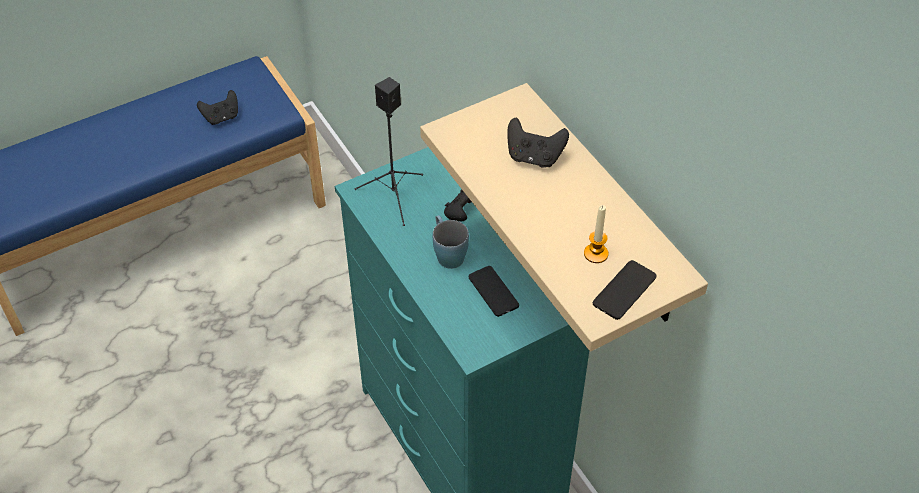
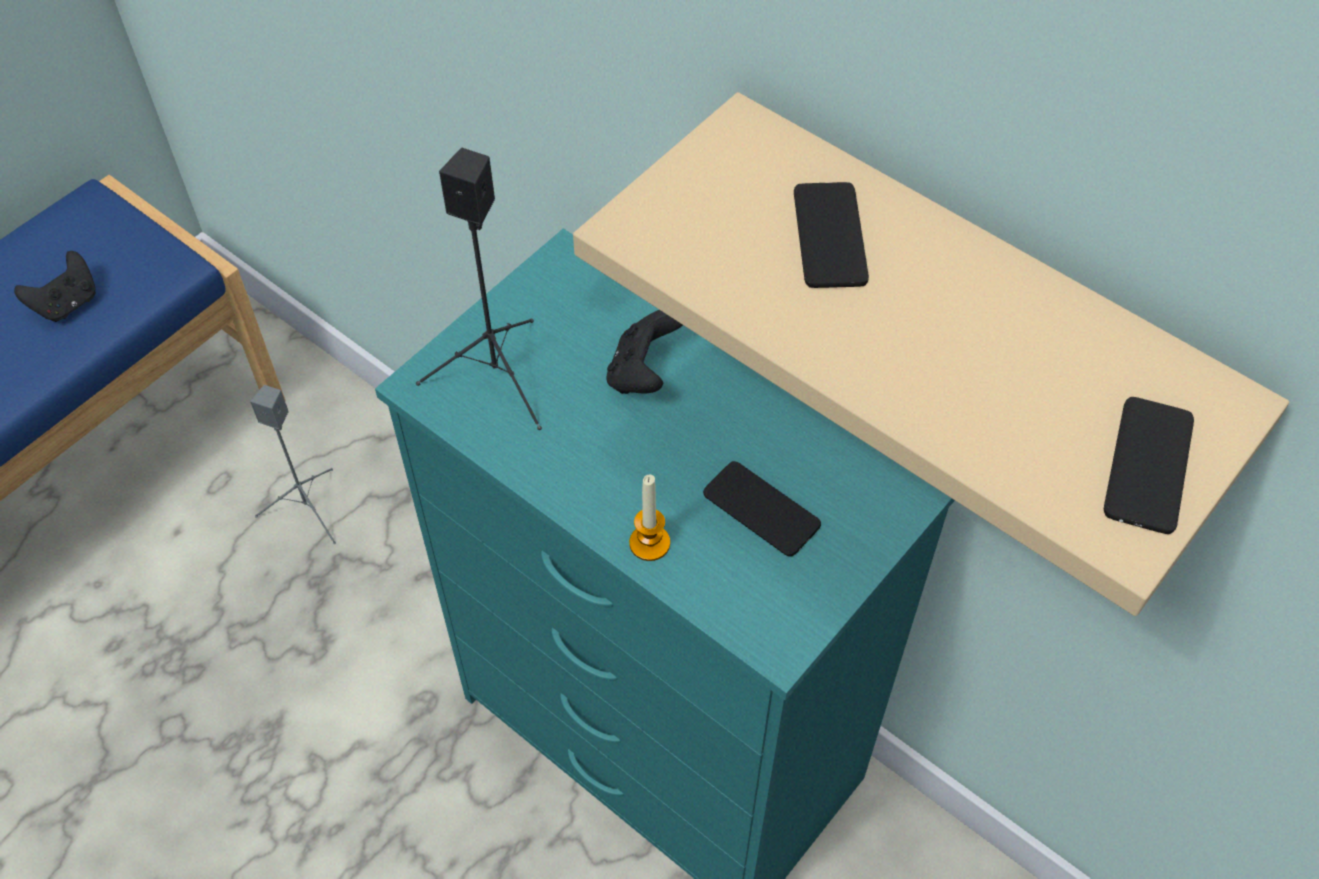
camera: 20 degrees left, 5 degrees up
blue mug [433,215,469,269] -> none
black game controller [507,117,569,168] -> phone [794,182,869,288]
candle [584,205,608,263] -> candle moved to [629,474,670,561]
none -> grey speaker [250,385,336,544]

